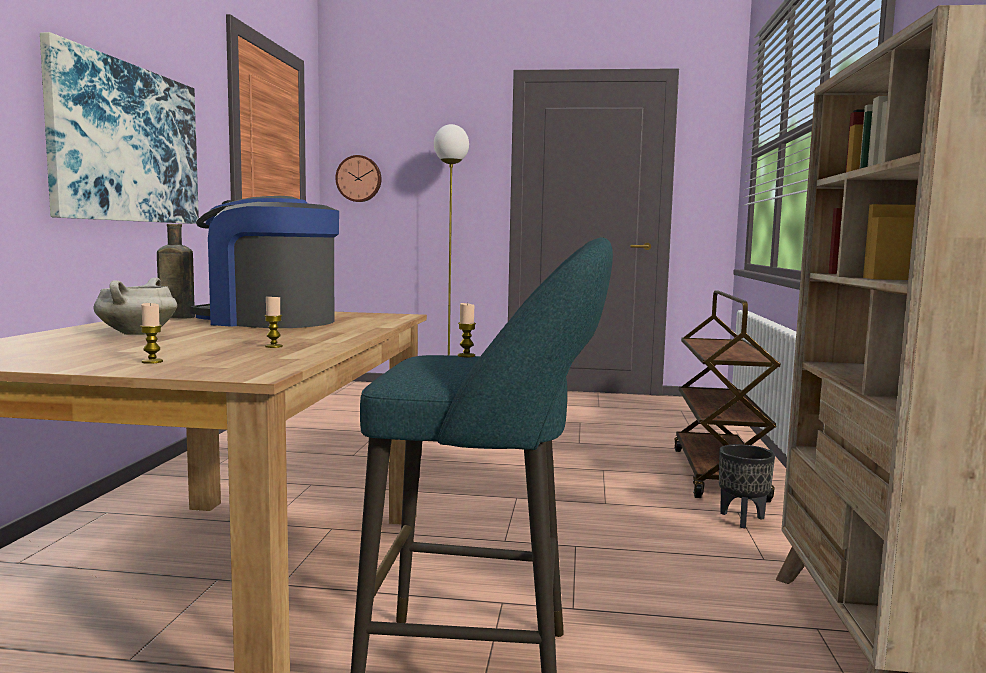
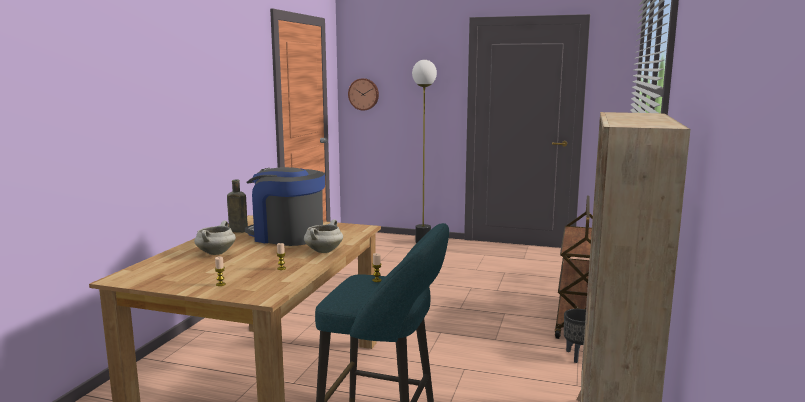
camera: 10 degrees right, 5 degrees up
picture [40,32,199,224] -> none
none -> white cooking pot [304,219,343,253]

